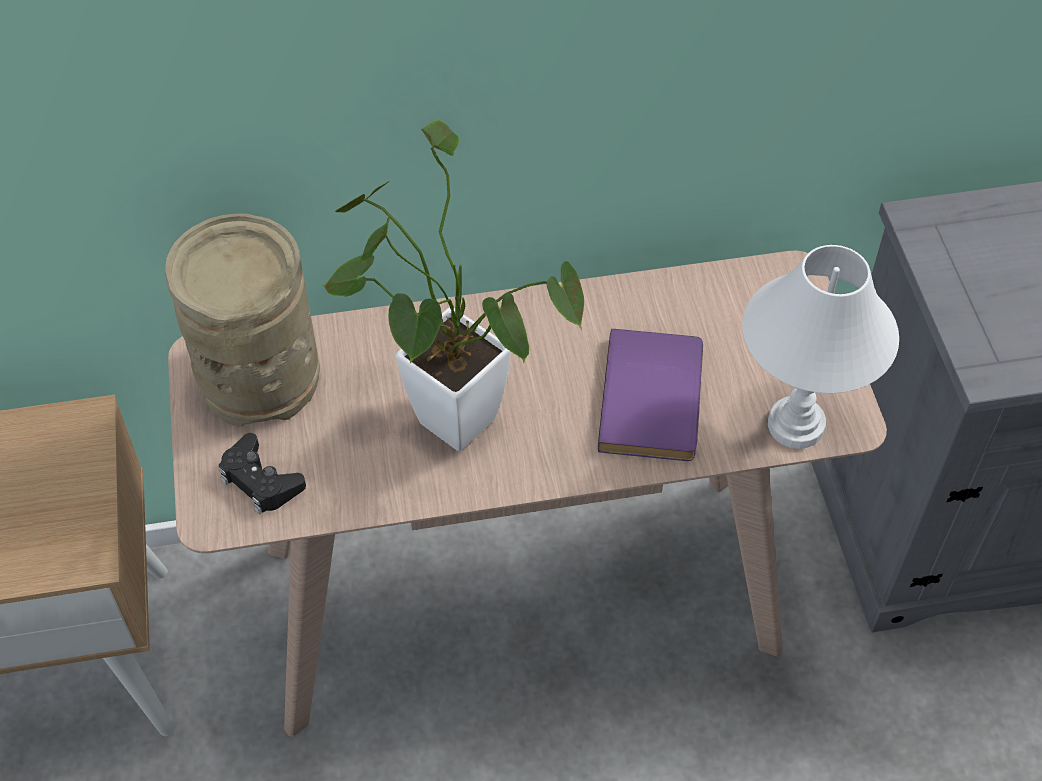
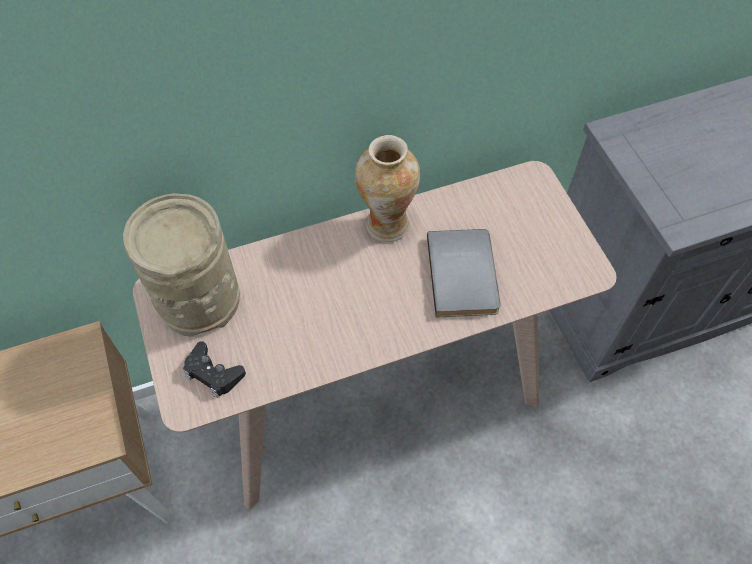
camera: 10 degrees left, 5 degrees up
potted plant [322,120,584,451] -> none
purple book [598,329,703,461] -> grey book [427,229,501,317]
white table lamp [742,245,899,449] -> none
none -> vase [355,135,420,242]

